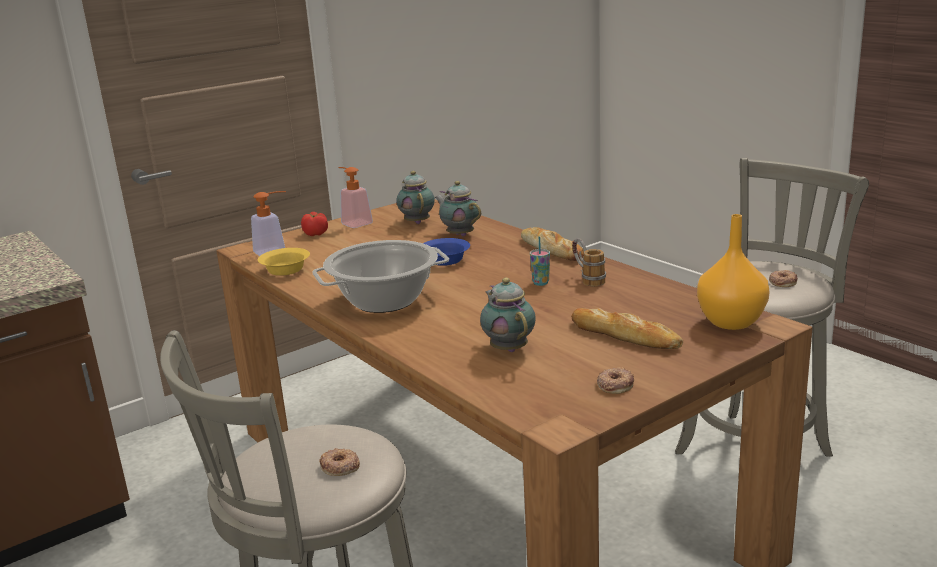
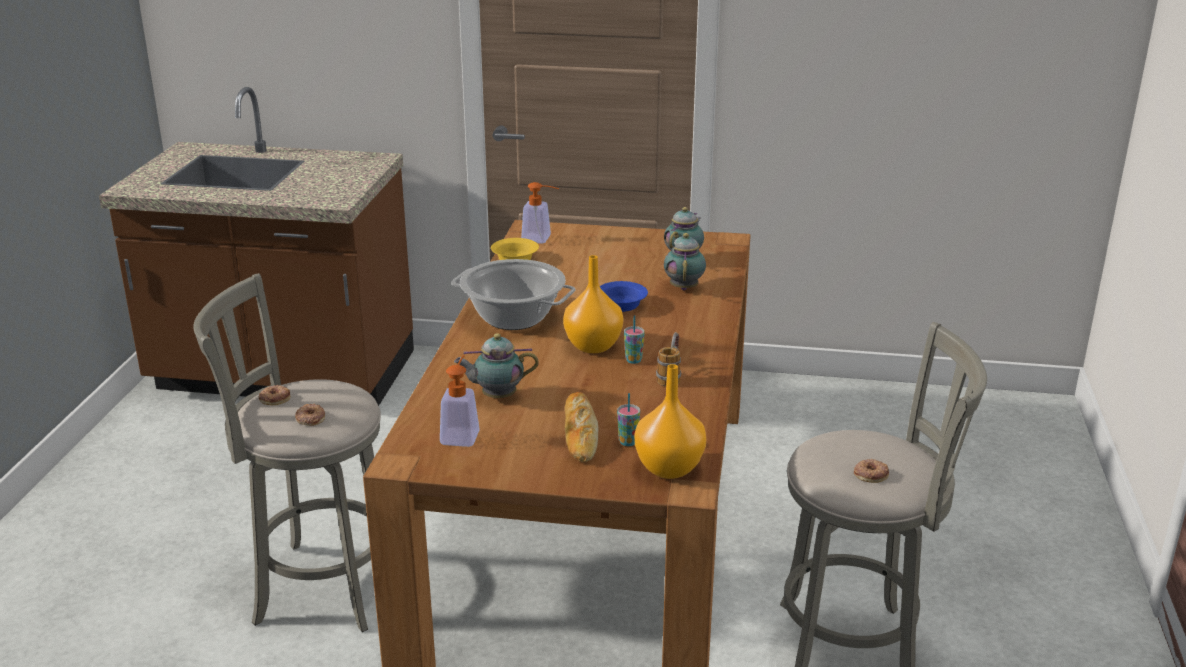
camera: 45 degrees right, 5 degrees up
tomato [301,212,328,236] -> none
soap dispenser [338,167,373,228] -> soap dispenser moved to [440,355,480,447]
teapot [480,278,536,352] -> teapot turned 120 degrees counterclockwise [454,333,539,398]
bread [521,227,584,261] -> none
donut [597,367,634,394] -> donut moved to [258,385,290,405]
none -> orange vase [563,255,623,353]
none -> cup [617,393,640,446]

